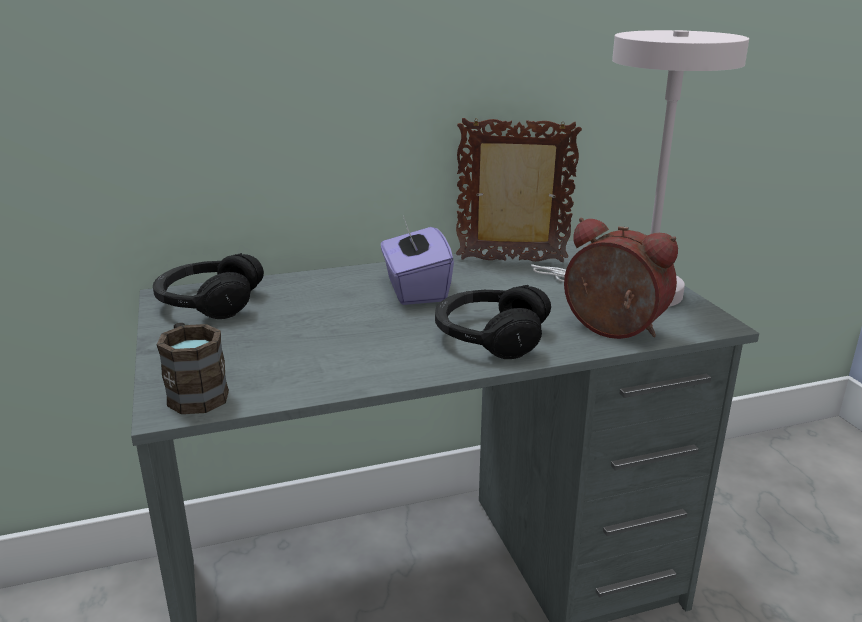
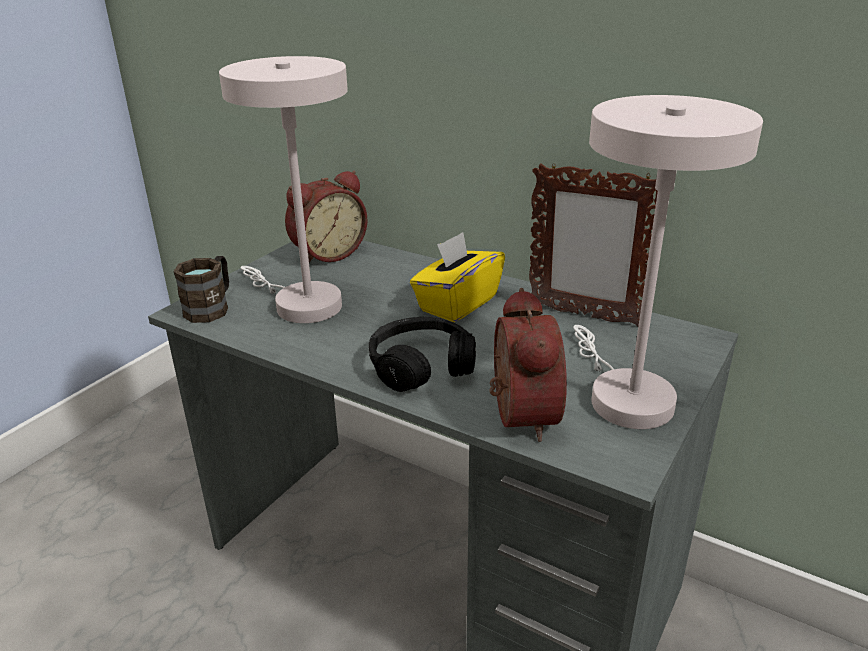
camera: 50 degrees right, 5 degrees up
black headphones [153,253,264,319] -> alarm clock [285,171,367,263]
purple tissue box [381,216,454,305] -> yellow tissue box [410,232,505,322]
picture frame [456,118,582,262] -> picture frame turned 150 degrees clockwise [529,163,658,327]
none -> white table lamp [219,56,348,323]

